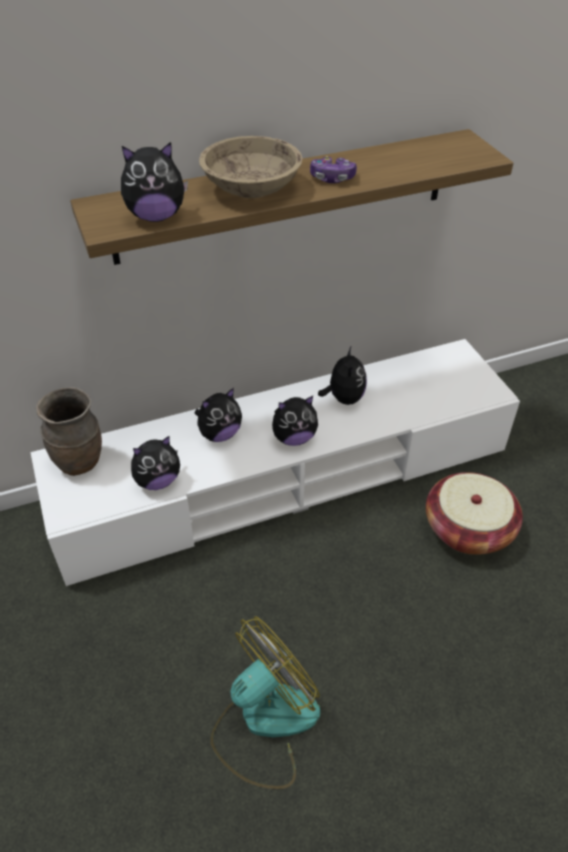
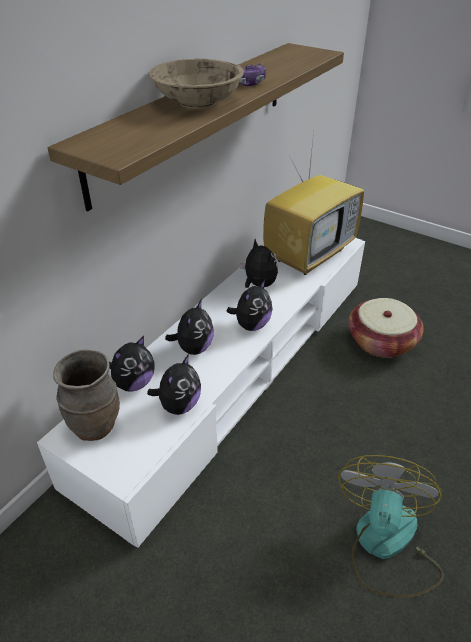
camera: 35 degrees left, 5 degrees down
plush toy [121,142,188,222] -> plush toy moved to [109,336,154,392]
none -> television [263,132,364,275]

